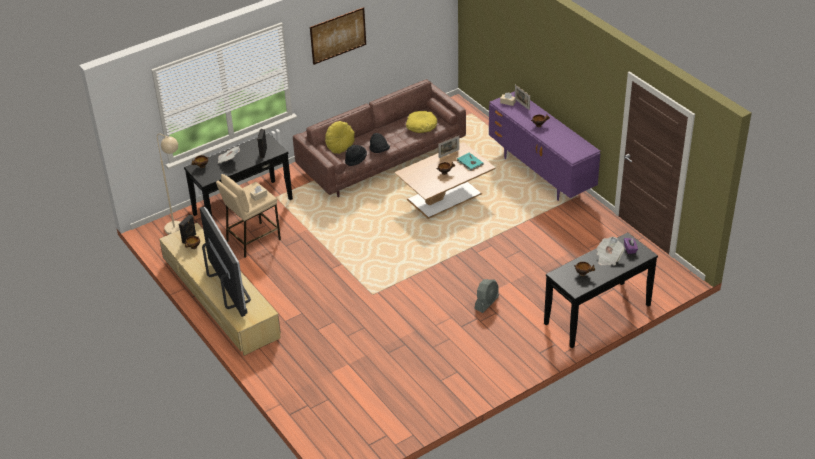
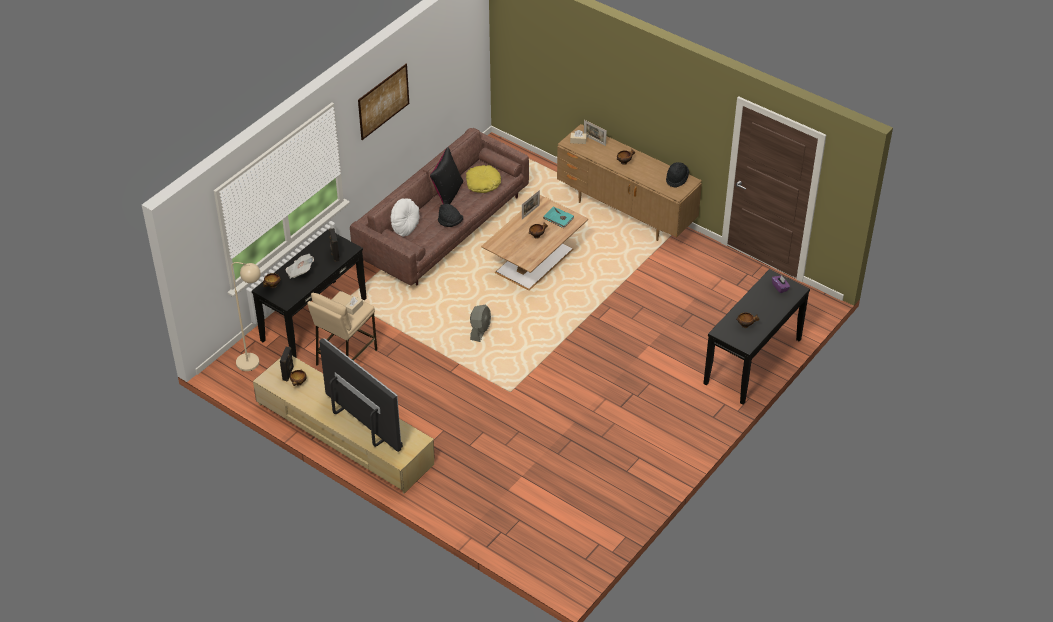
camera: 20 degrees left, 5 degrees up
yellow pillow [325,121,355,154] -> white pillow [391,198,420,237]
black hat [345,145,367,166] -> black hat moved to [666,162,689,188]
grey fan [474,279,499,313] -> grey fan moved to [470,305,491,342]
purple dresser [489,91,601,201] -> brown dresser [557,124,702,241]
newspaper [597,237,624,265] -> none
none -> black pillow [430,147,463,204]

